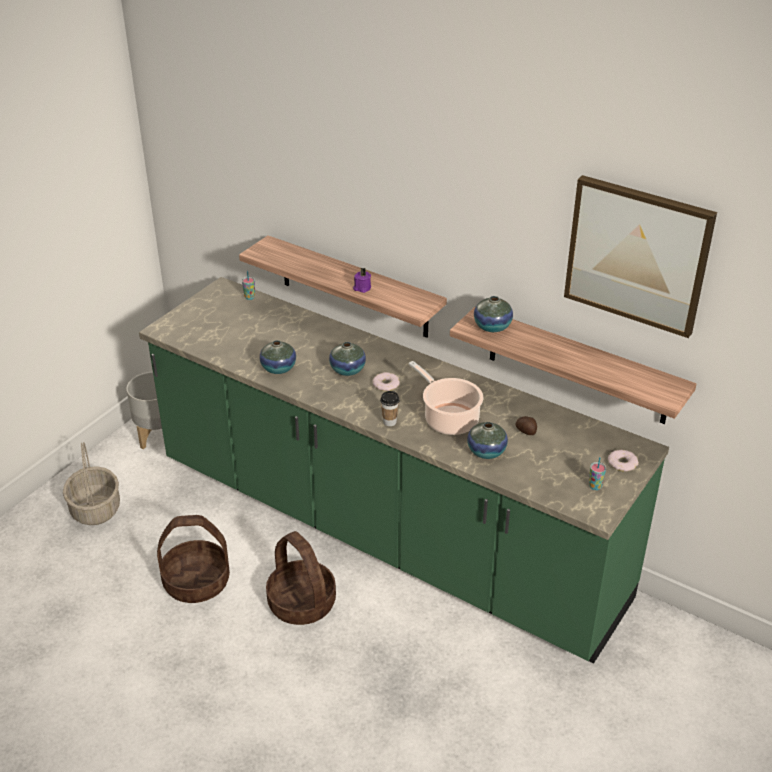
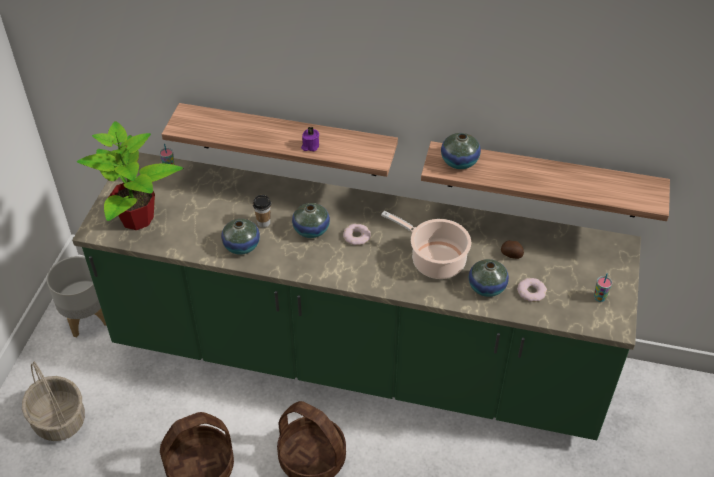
camera: 20 degrees left, 10 degrees up
cup [380,391,399,426] -> cup moved to [253,195,271,227]
picture [564,175,717,338] -> none
donut [608,450,639,472] -> donut moved to [517,278,547,302]
none -> potted plant [77,121,183,230]

